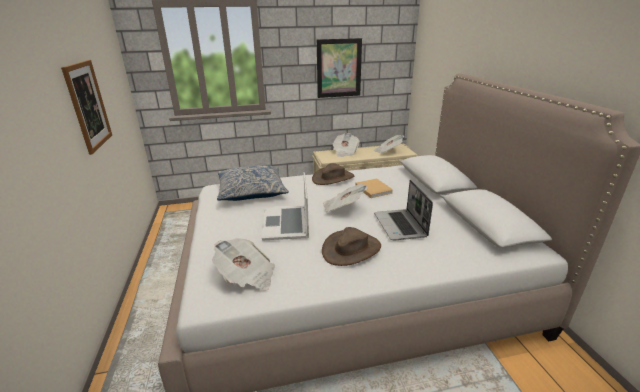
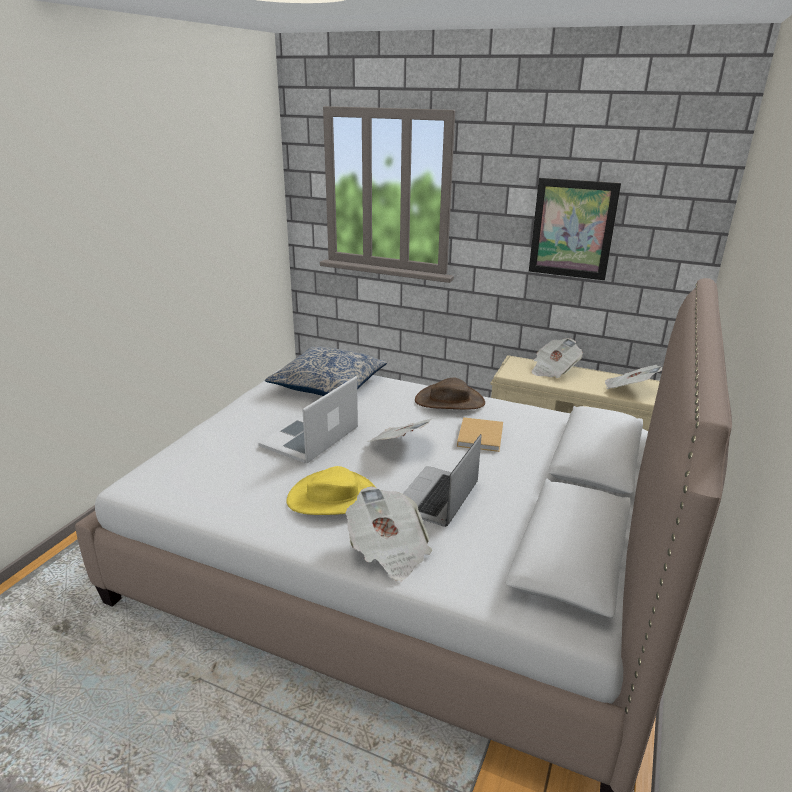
camera: 35 degrees right, 0 degrees up
picture [61,60,112,155] -> none
newspaper [212,238,275,291] -> newspaper moved to [346,486,432,581]
brown hat [322,227,381,266] -> yellow hat [287,466,376,515]

